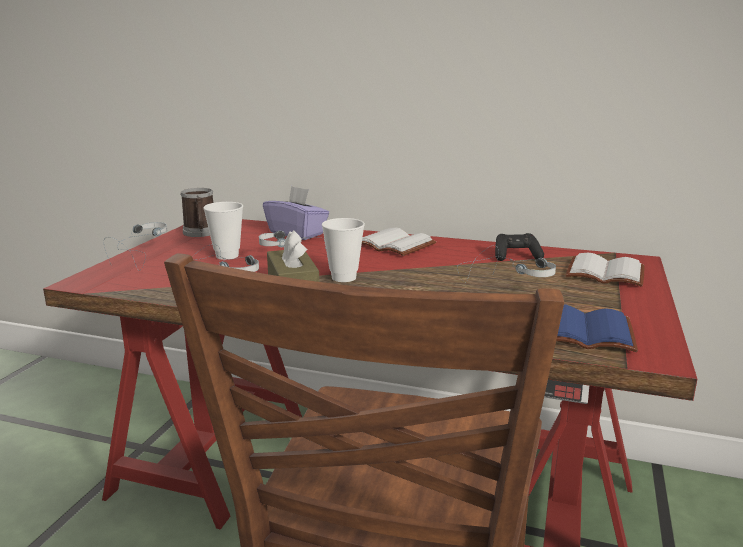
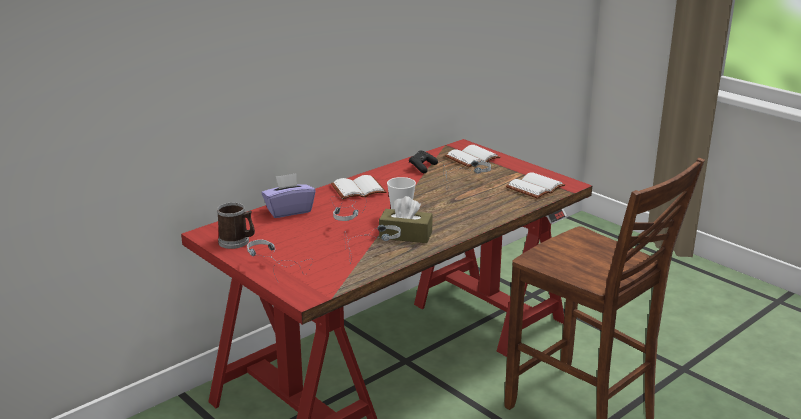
camera: 60 degrees left, 5 degrees up
cup [203,202,243,260] -> none
blue book [556,304,638,352] -> white book [506,172,565,199]

